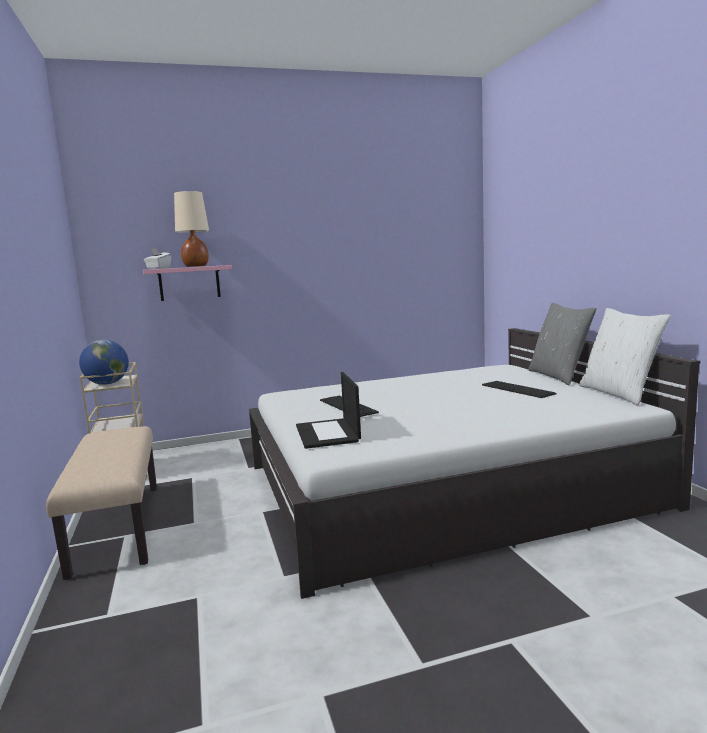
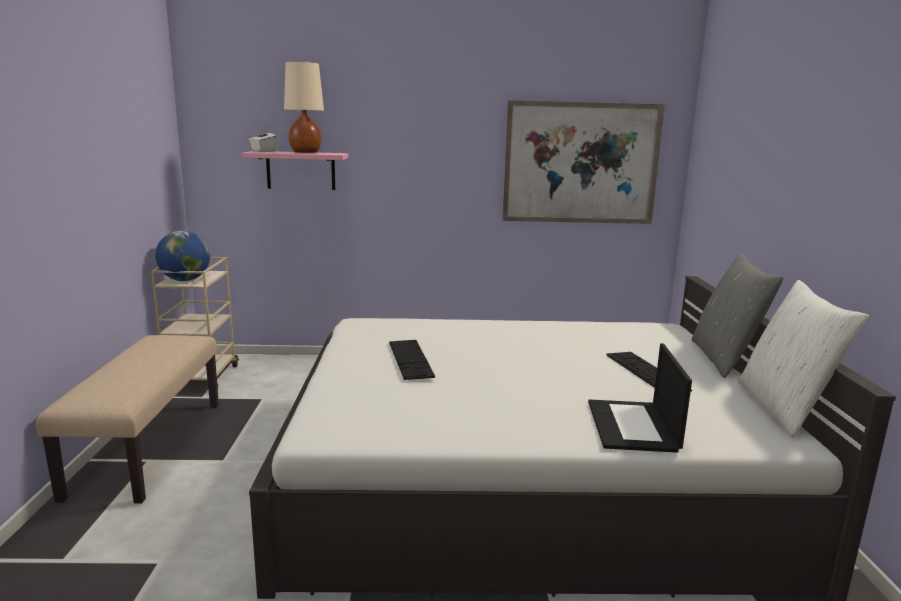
camera: 15 degrees right, 5 degrees up
laptop [296,372,361,449] -> laptop moved to [588,343,692,453]
none -> picture [502,100,665,224]

